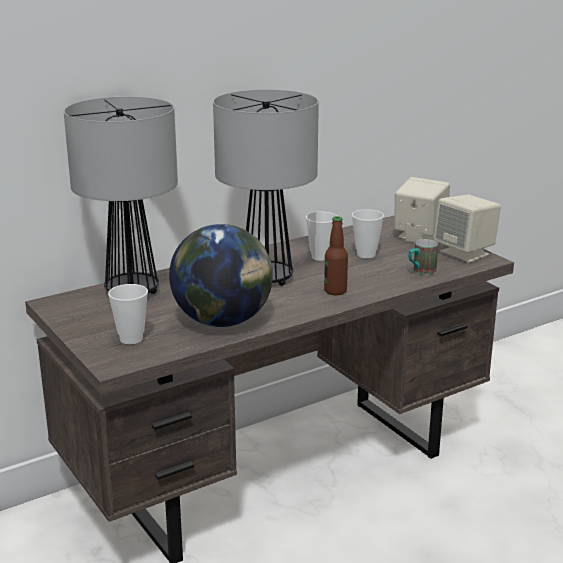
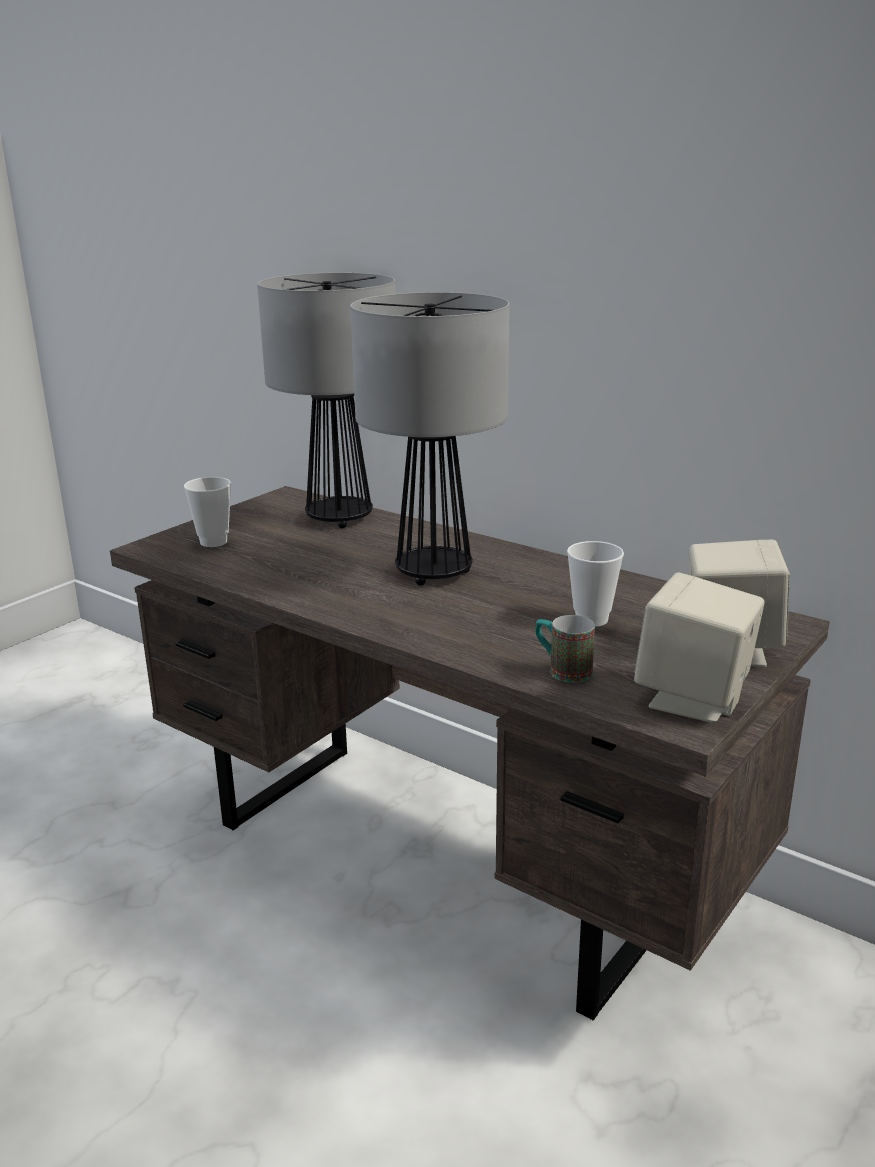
camera: 70 degrees right, 0 degrees up
globe [169,224,273,327] -> none
cup [306,211,337,261] -> none
bottle [324,216,348,295] -> none

